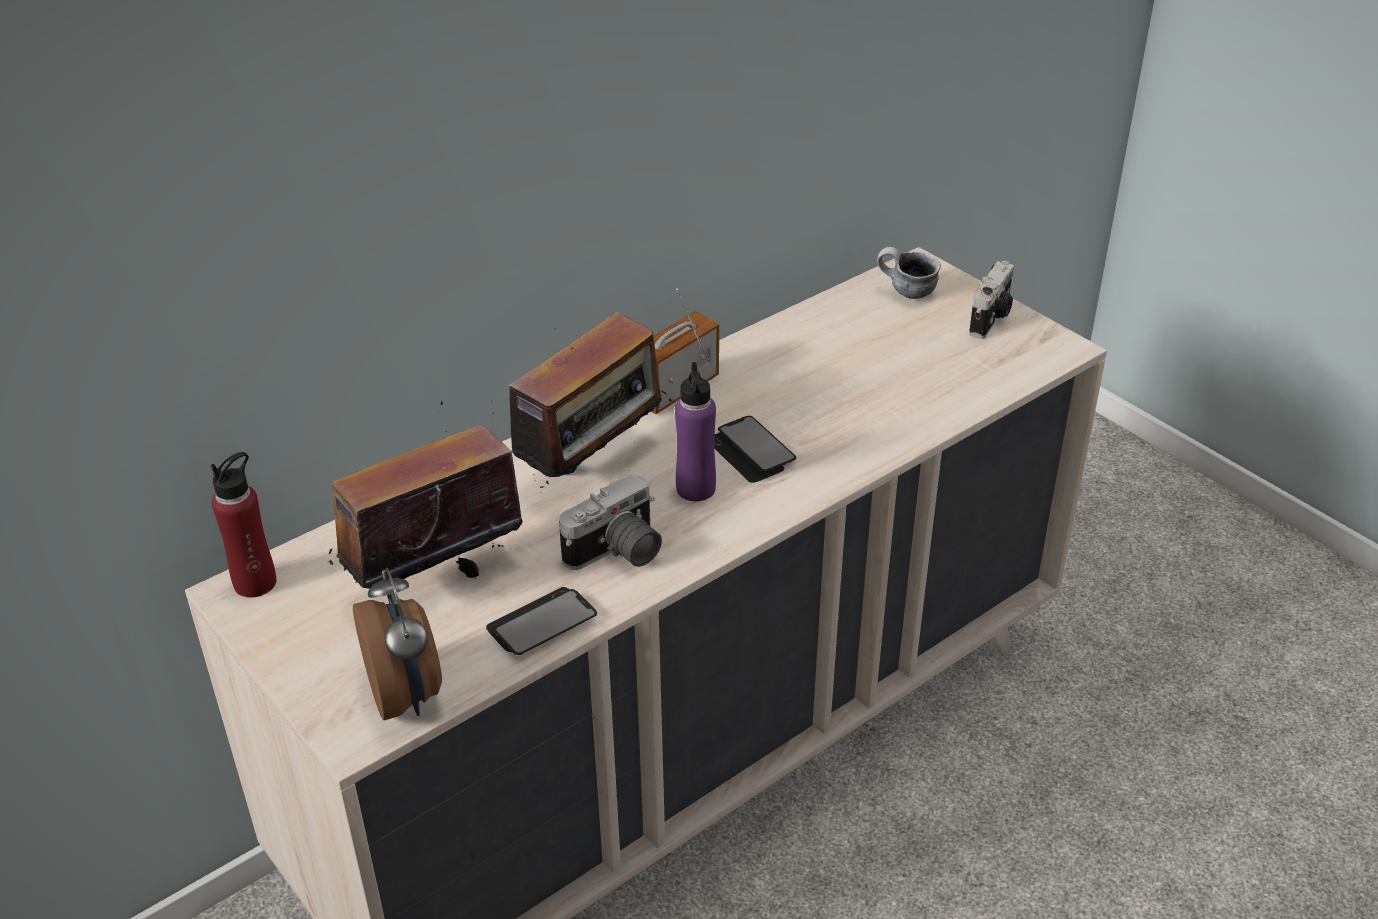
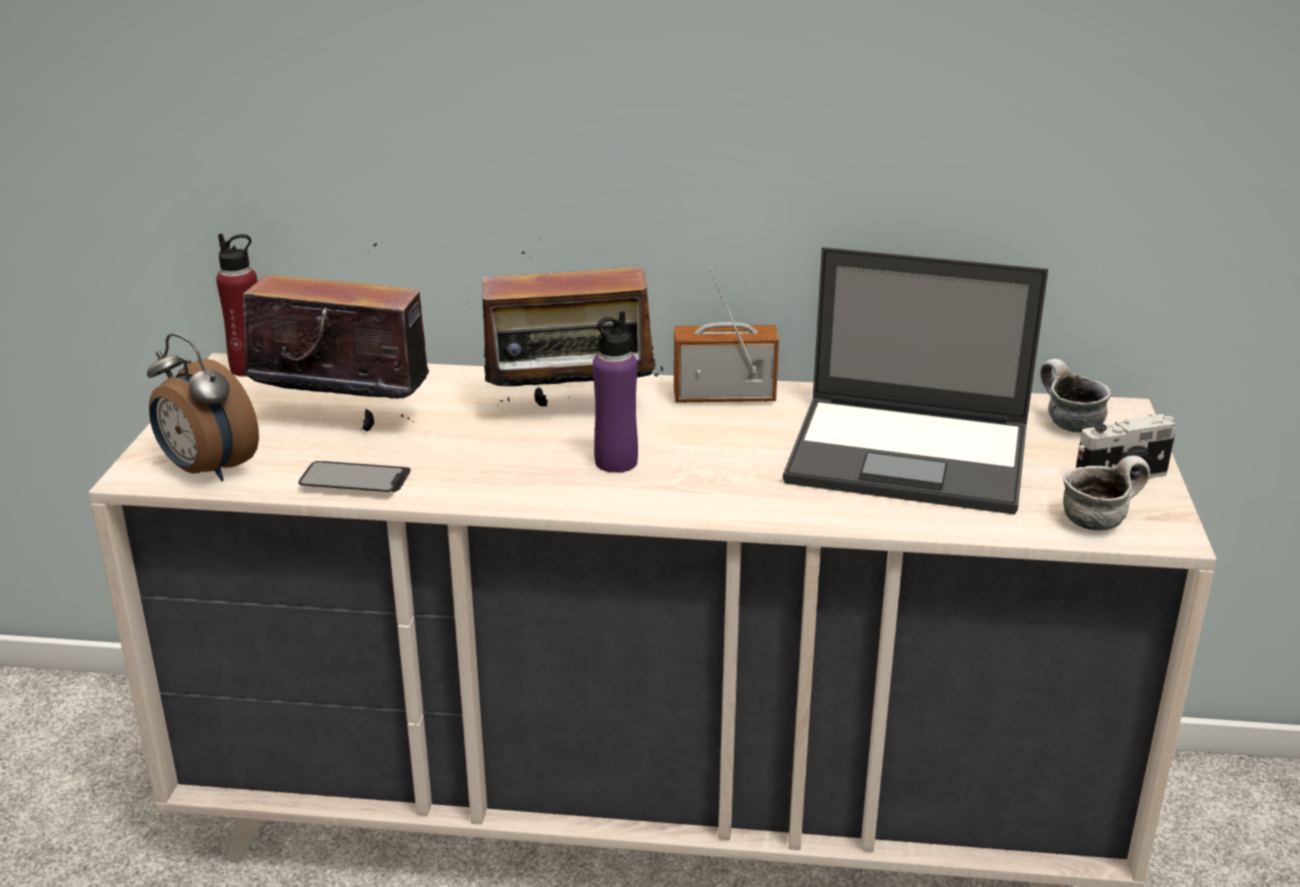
camera: 45 degrees right, 10 degrees down
alarm clock [353,568,442,720] -> alarm clock turned 105 degrees clockwise [147,333,259,482]
camera [559,473,662,570] -> none
phone [714,416,796,483] -> none
none -> laptop [783,247,1048,515]
none -> mug [1063,456,1150,530]

